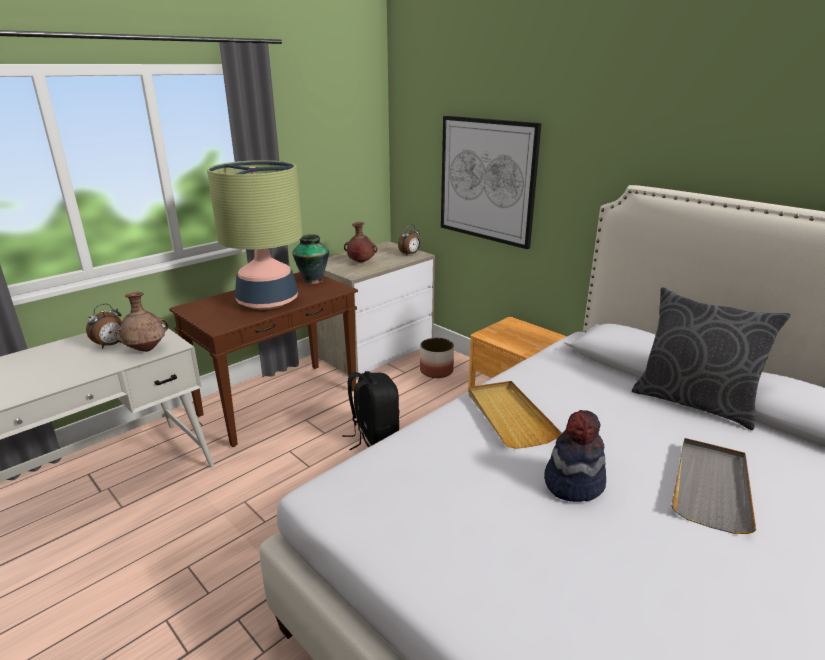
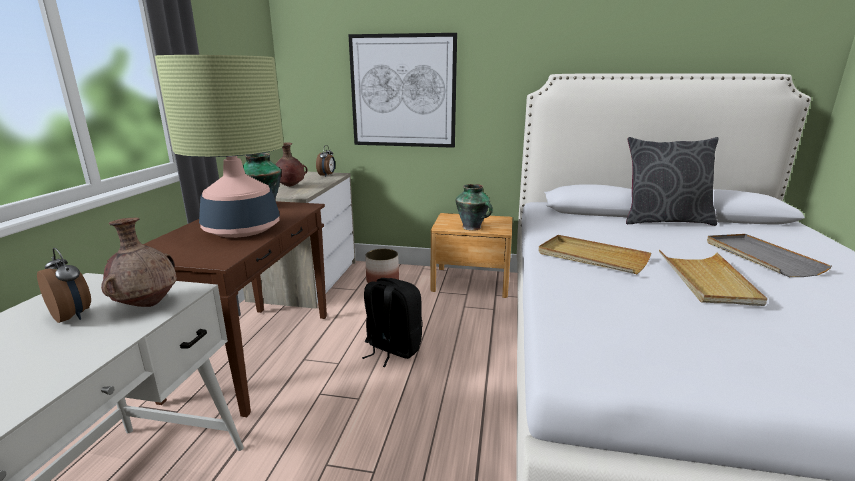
camera: 35 degrees left, 5 degrees down
alarm clock [86,304,122,349] -> alarm clock turned 60 degrees counterclockwise [37,248,91,323]
hat [544,410,606,502] -> beige tray [659,250,767,306]
none -> vase [455,184,493,231]

